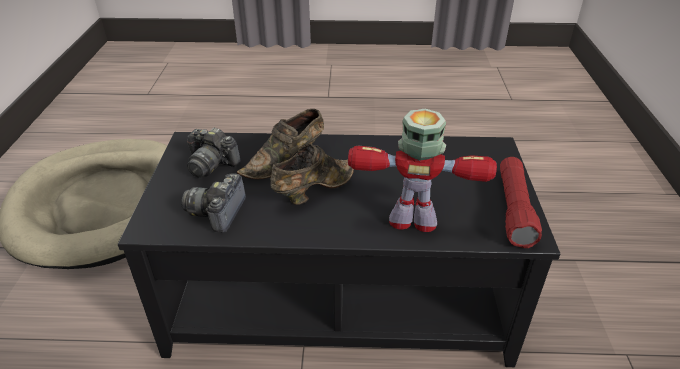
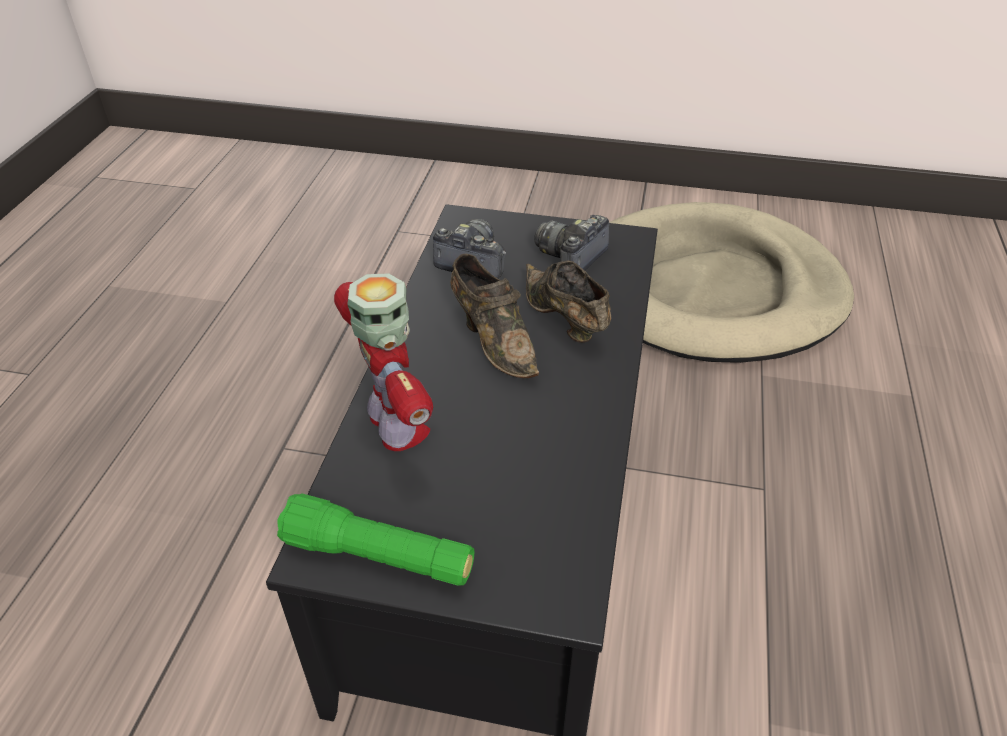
camera: 100 degrees right, 5 degrees up
toy robot [348,109,497,232] -> toy robot turned 45 degrees counterclockwise [334,273,433,451]
red flashlight [500,157,542,248] -> green flashlight [277,493,474,586]

